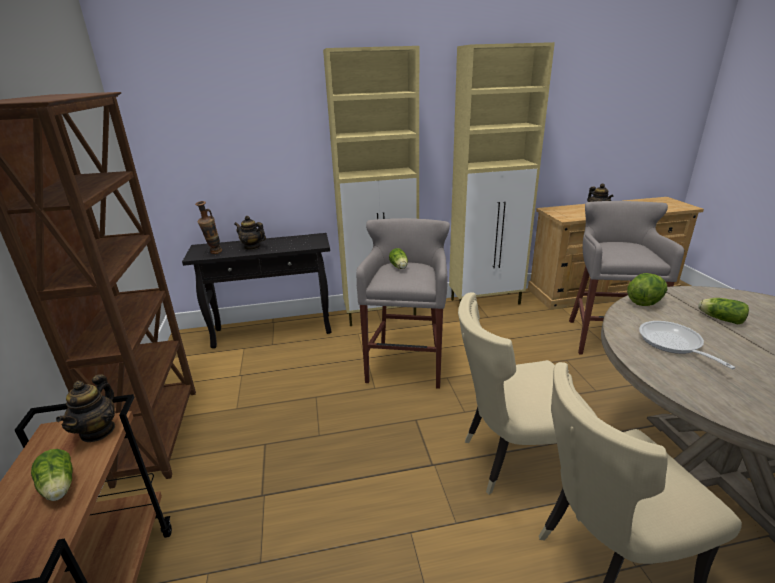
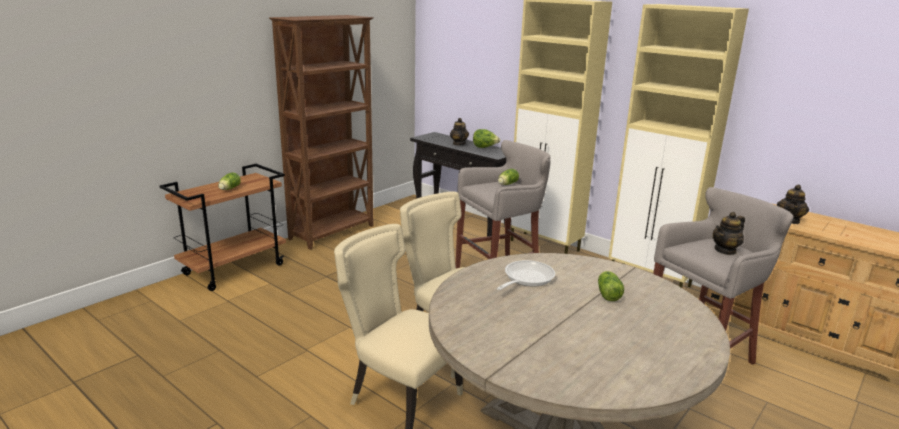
camera: 50 degrees right, 5 degrees down
teapot [56,374,115,442] -> teapot moved to [713,212,745,255]
vase [195,201,222,254] -> none
lettuce [627,273,667,306] -> lettuce moved to [473,129,500,148]

